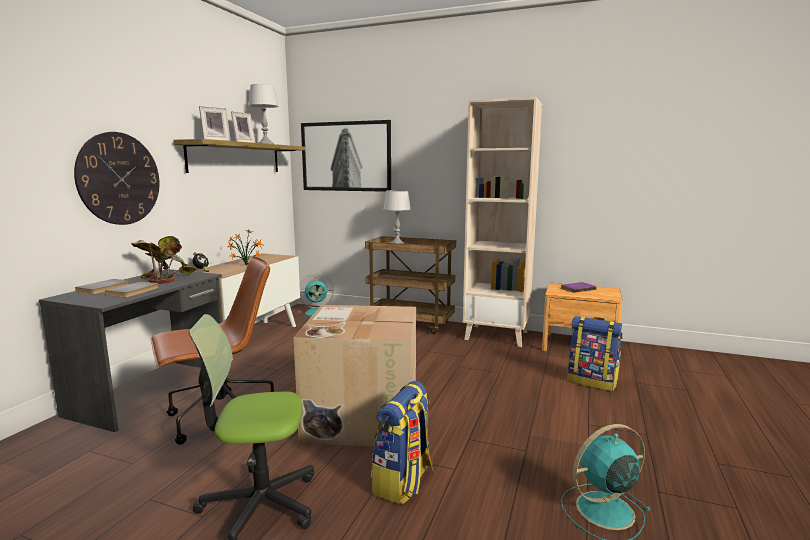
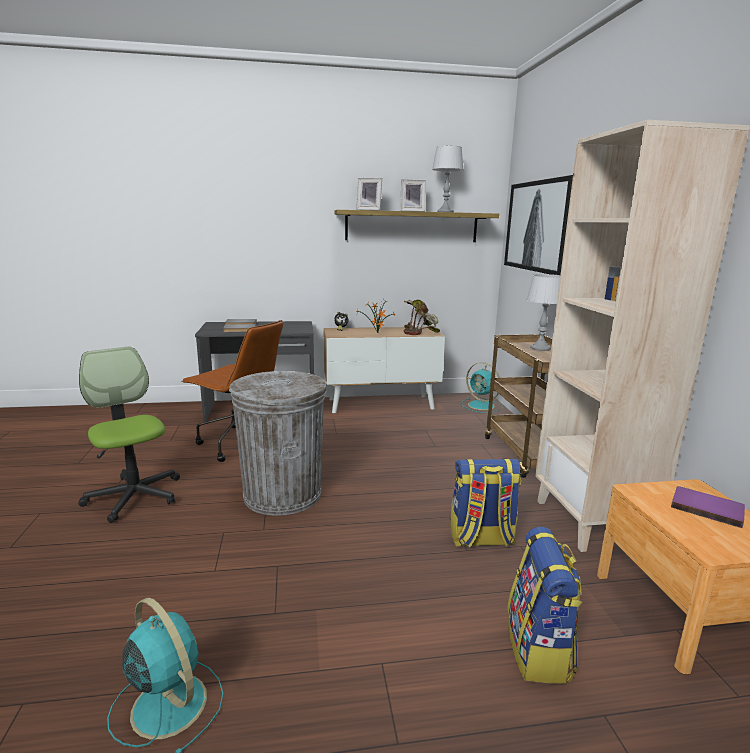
camera: 60 degrees right, 5 degrees up
wall clock [74,132,159,225] -> none
potted plant [131,236,196,284] -> potted plant moved to [403,300,440,335]
cardboard box [293,305,416,447] -> grey trash can [229,371,327,516]
backpack [371,381,434,504] -> backpack moved to [450,458,521,547]

